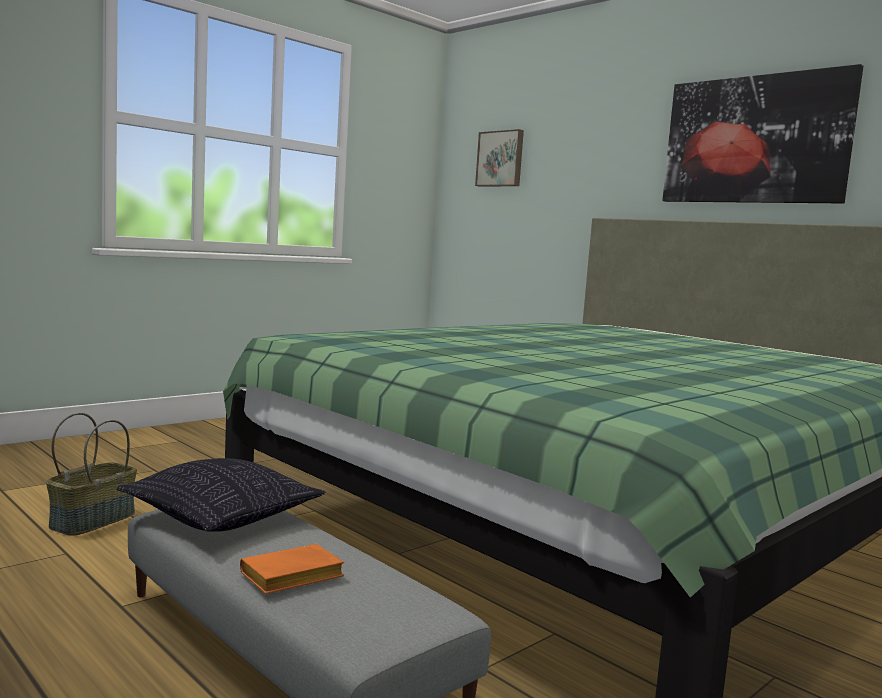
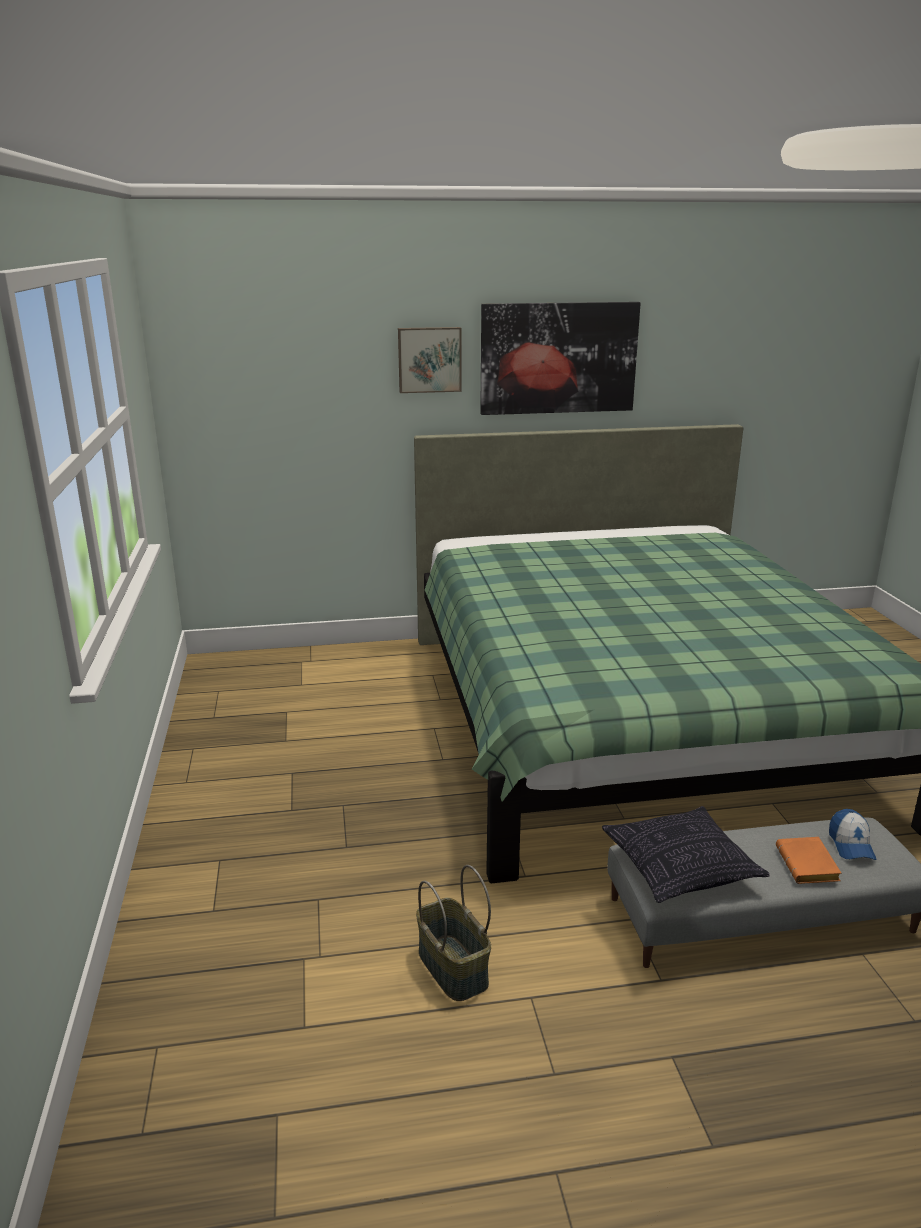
camera: 55 degrees left, 15 degrees up
picture [475,129,524,187] -> picture moved to [398,327,462,393]
none -> cap [829,809,877,860]

